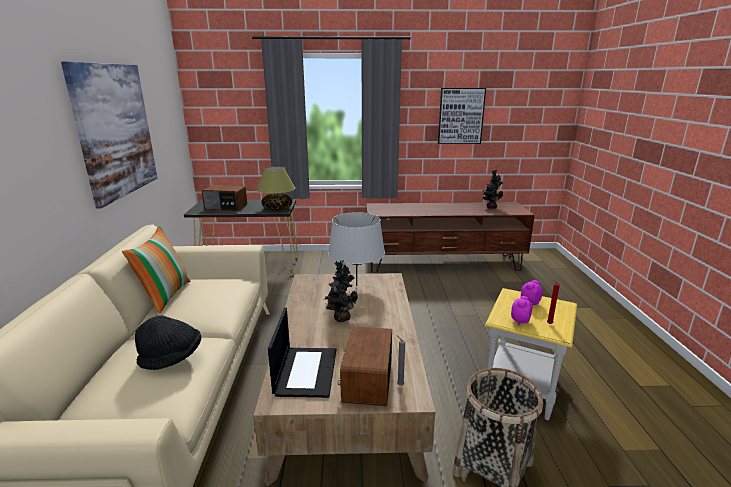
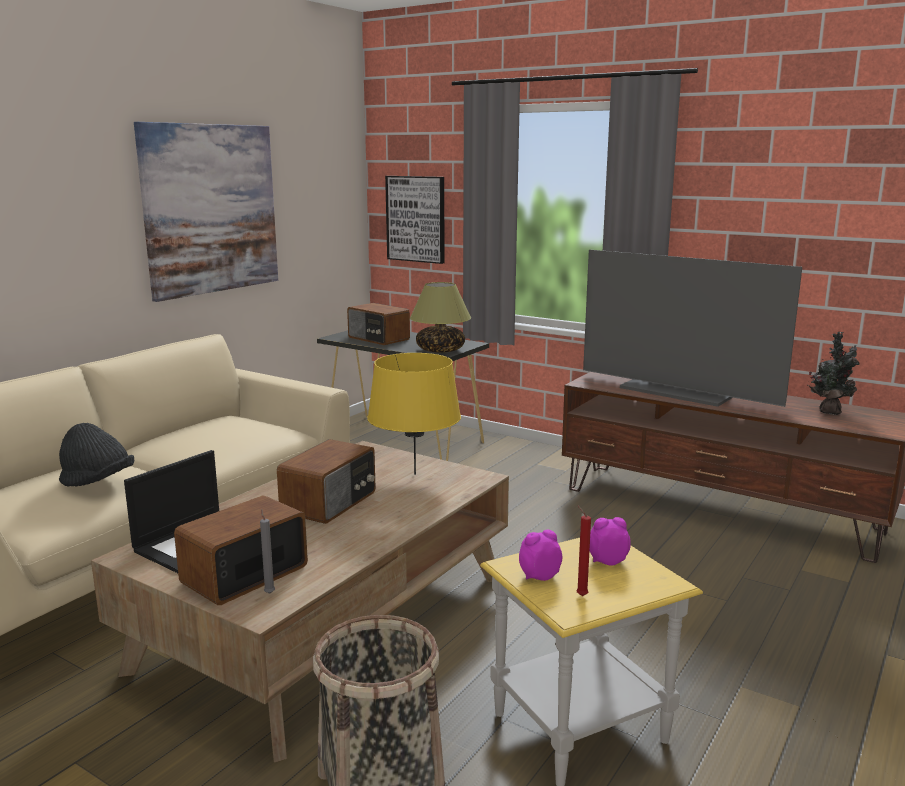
camera: 35 degrees right, 5 degrees down
pillow [122,226,190,313] -> none
potted plant [325,260,358,322] -> radio [277,439,376,524]
grey table lamp [328,212,385,286] -> yellow table lamp [367,353,461,475]
picture [438,88,486,144] -> picture moved to [385,176,444,264]
none -> television [583,250,802,407]

